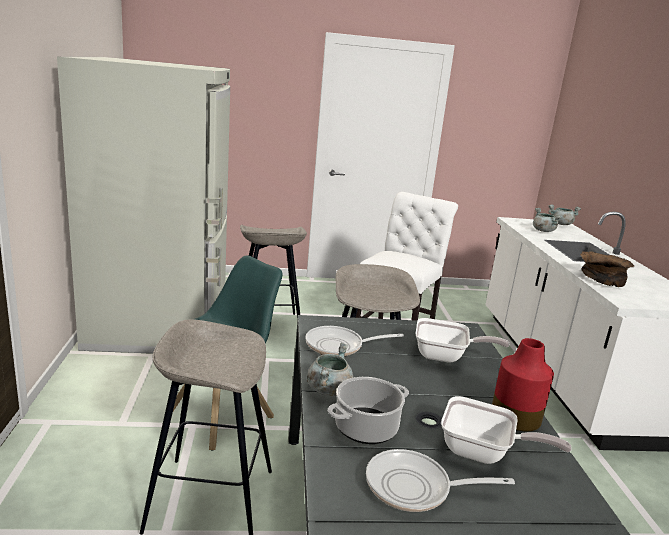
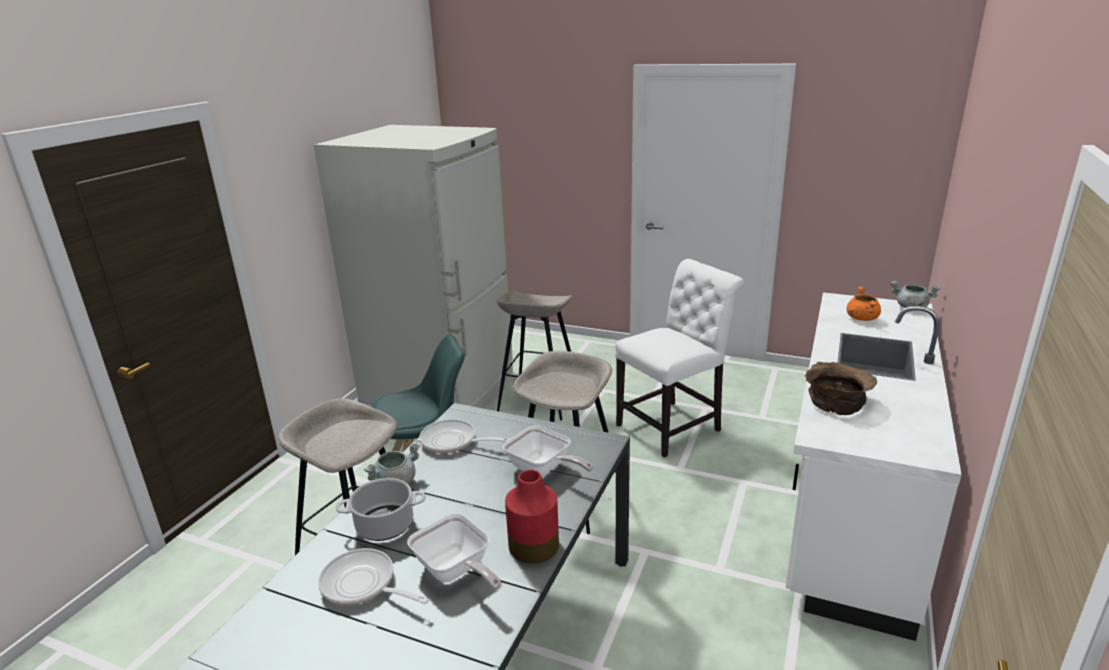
camera: 30 degrees right, 5 degrees up
grey cooking pot [533,208,562,232] -> orange cooking pot [847,287,881,321]

